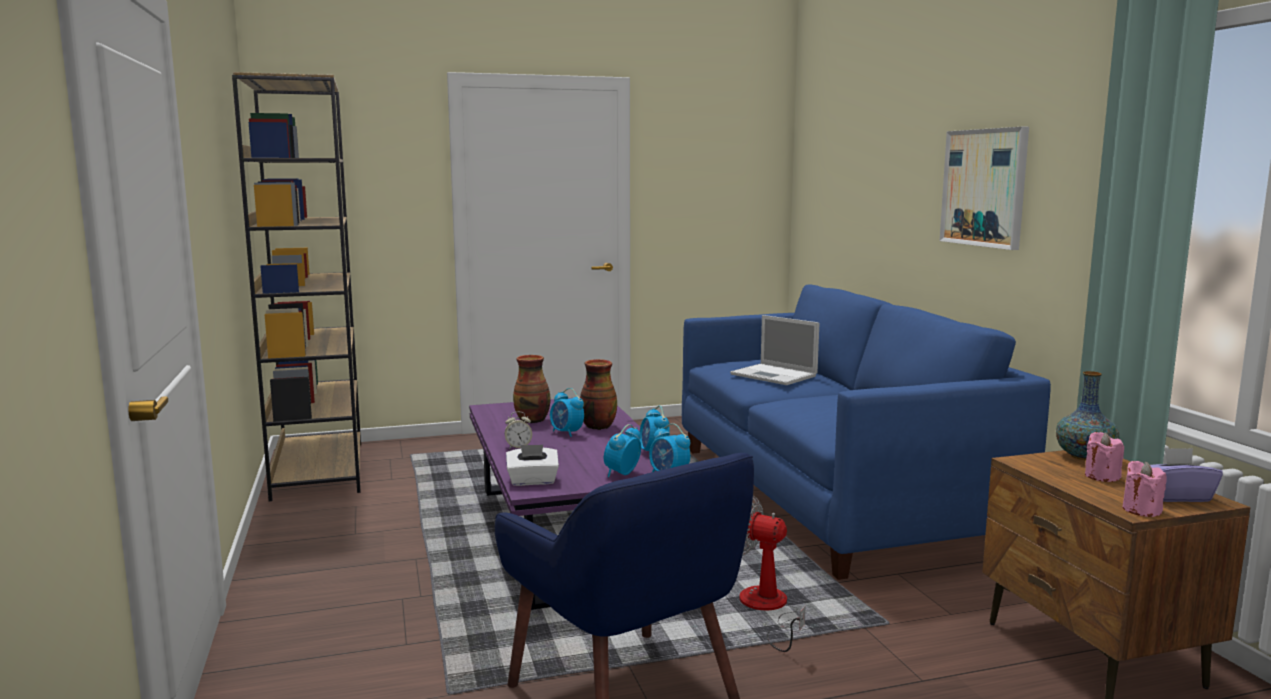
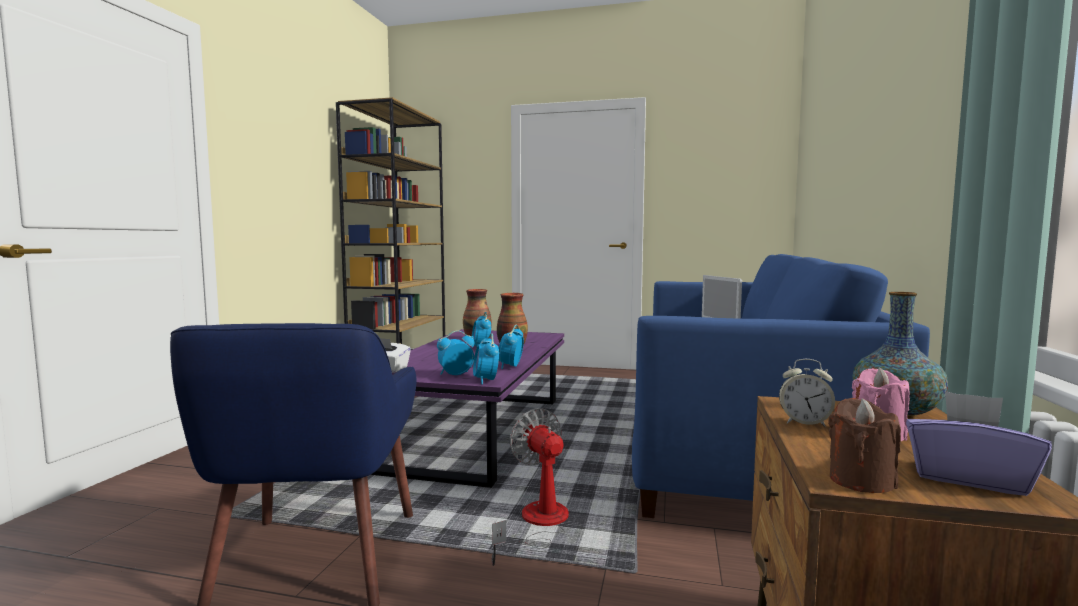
camera: 30 degrees right, 5 degrees down
alarm clock [505,412,532,449] -> alarm clock moved to [779,359,835,427]
picture [940,127,1029,250] -> none
pink candle [1123,461,1167,517] -> brown candle [828,398,901,493]

